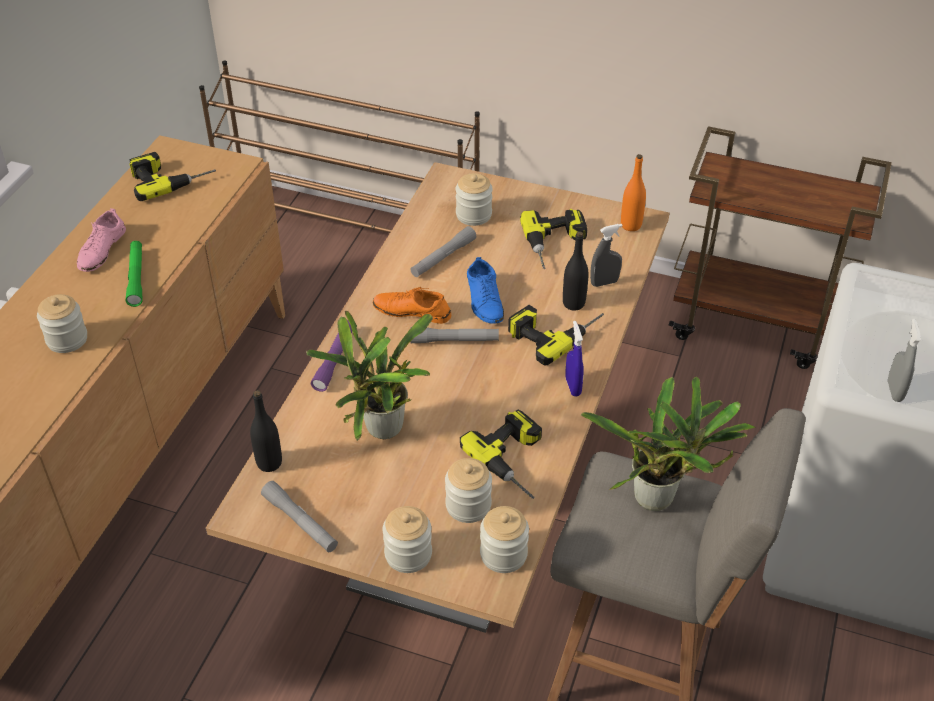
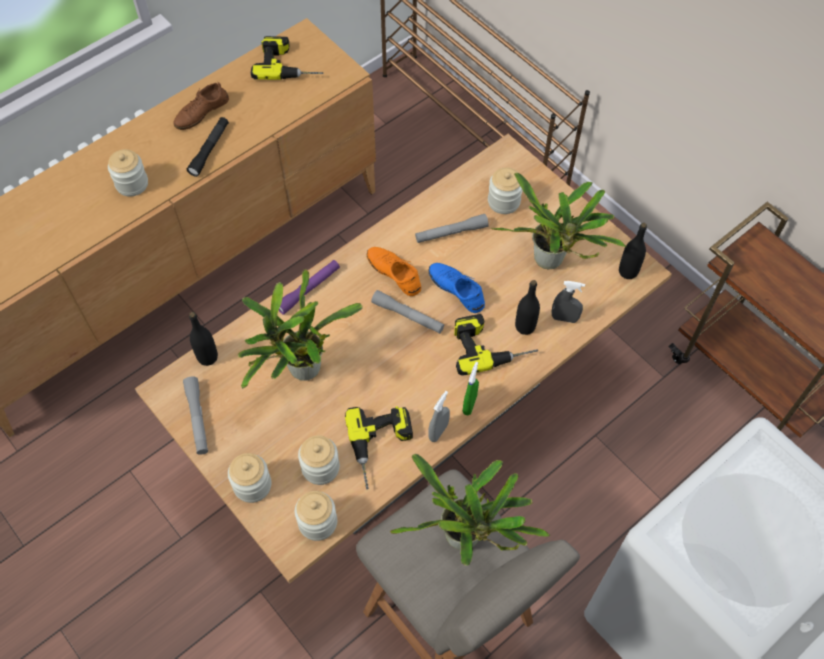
camera: 30 degrees right, 15 degrees up
pink shoe [77,208,126,272] -> brown shoe [174,82,229,130]
green flashlight [126,241,142,307] -> black flashlight [187,117,229,177]
blue shoe [467,257,504,324] -> blue shoe turned 120 degrees clockwise [428,263,485,313]
power drill [520,209,588,269] -> potted plant [490,173,626,269]
blue spray bottle [565,321,583,396] -> green spray bottle [463,362,479,415]
orange bottle [621,154,646,231] -> black bottle [619,223,647,279]
grey spray bottle [888,319,921,402] -> grey spray bottle moved to [428,391,450,442]

